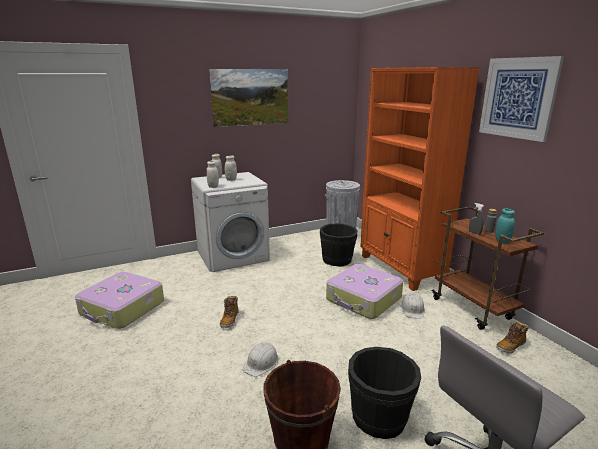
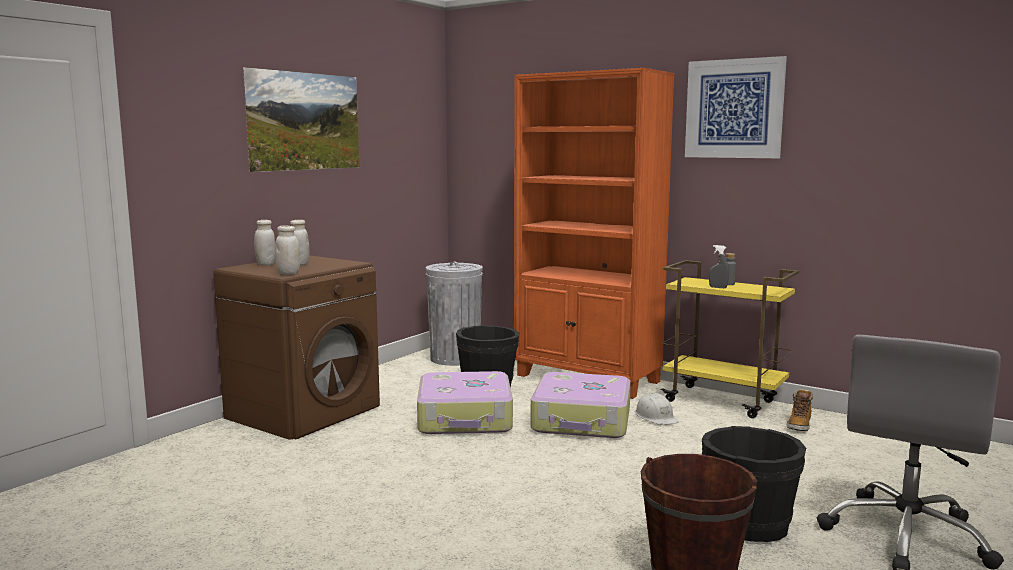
camera: 30 degrees left, 10 degrees down
suitcase [75,271,164,329] -> suitcase moved to [417,371,513,434]
white washing machine [191,172,270,272] -> brown washing machine [213,255,380,439]
boot [220,296,239,328] -> none
white hard hat [243,342,279,377] -> none
brown cart [431,206,544,330] -> yellow cart [660,260,799,418]
turquoise jar [495,209,515,243] -> none

